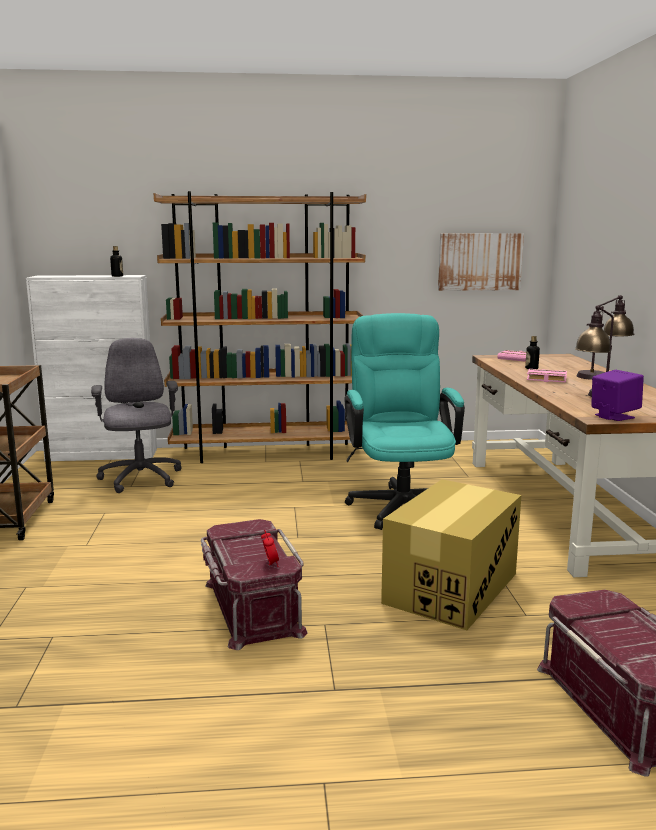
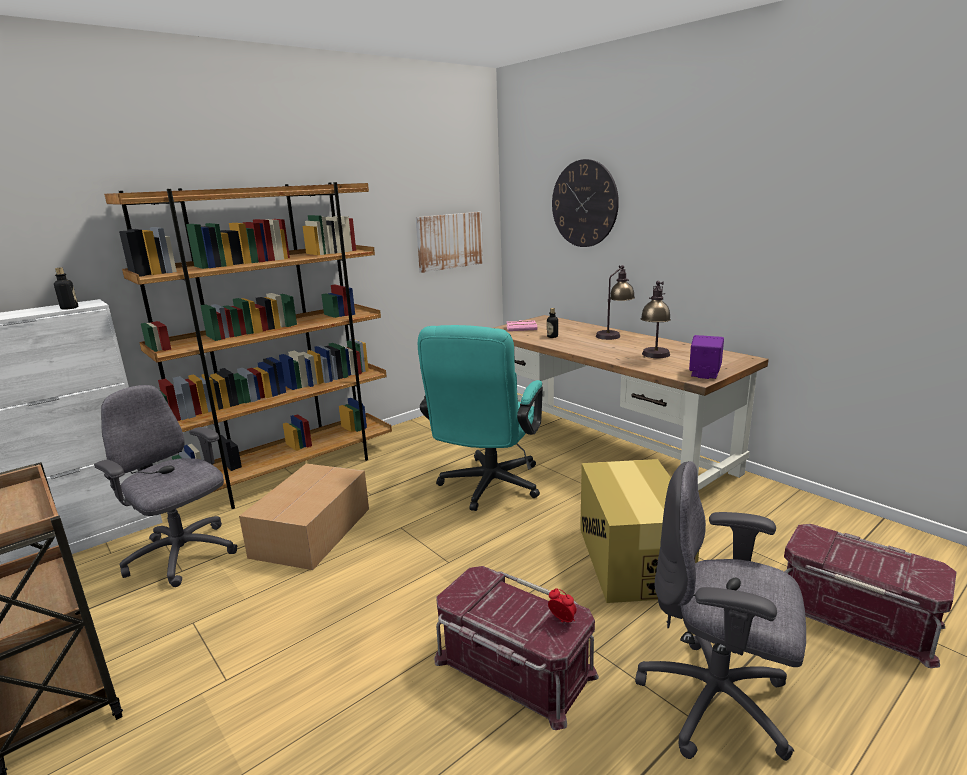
camera: 35 degrees left, 5 degrees up
turquoise office chair [344,313,465,530] -> turquoise office chair turned 120 degrees counterclockwise [418,325,543,511]
pink book [527,369,567,382] -> none
none -> cardboard box [239,464,369,570]
none -> wall clock [552,159,619,247]
none -> grey office chair [635,461,806,761]

